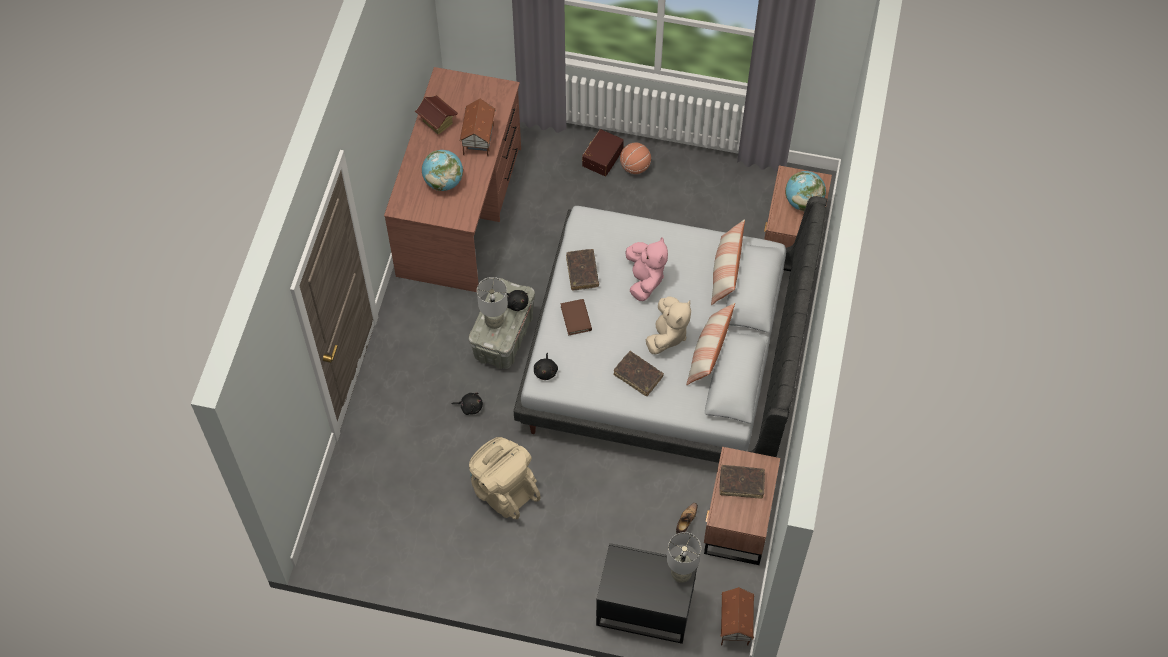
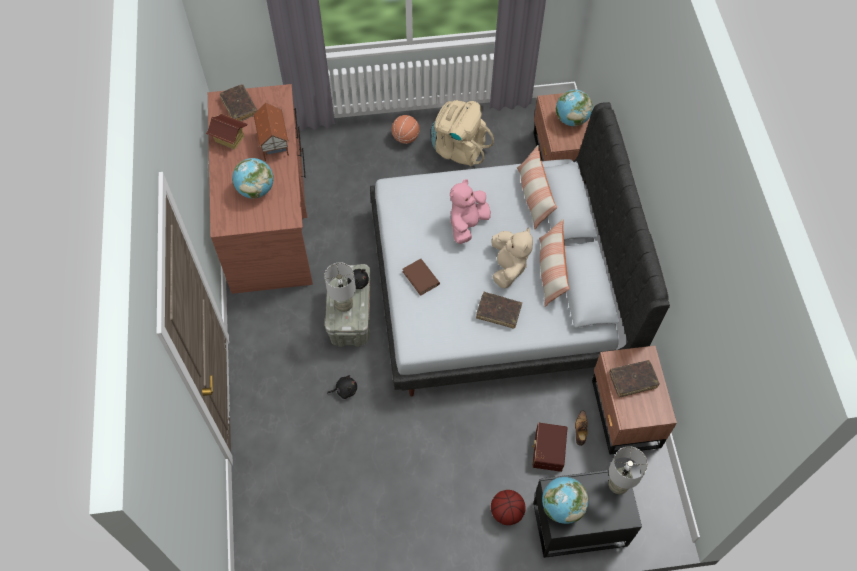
camera: 20 degrees left, 0 degrees up
beige backpack [469,437,541,519] -> beige backpack moved to [431,100,494,167]
black plush toy [534,353,558,380] -> none
brown book [566,249,599,291] -> brown book moved to [220,84,258,121]
brown storage box [582,129,624,176] -> brown storage box moved to [532,423,568,472]
pink plush toy [625,237,668,301] -> pink plush toy turned 120 degrees counterclockwise [450,179,491,244]
toy house [720,587,755,645] -> none
none -> basketball [491,490,526,525]
none -> globe [542,477,589,524]

